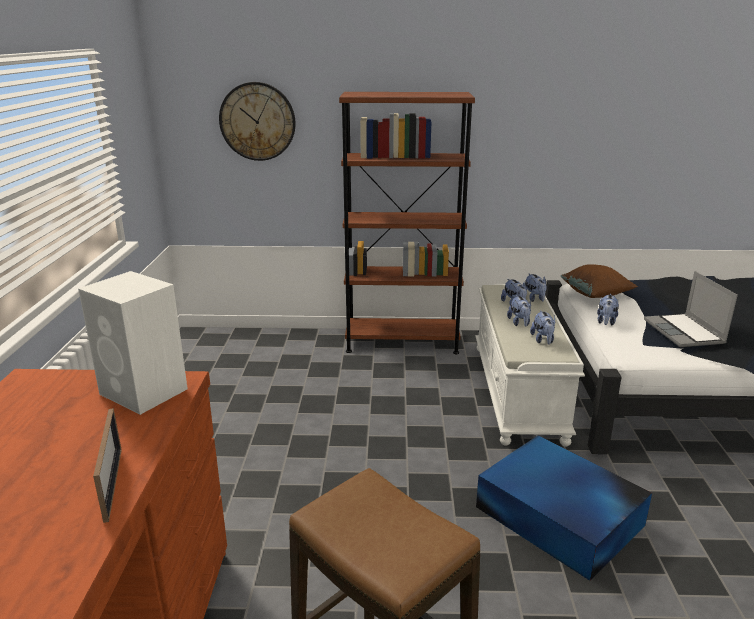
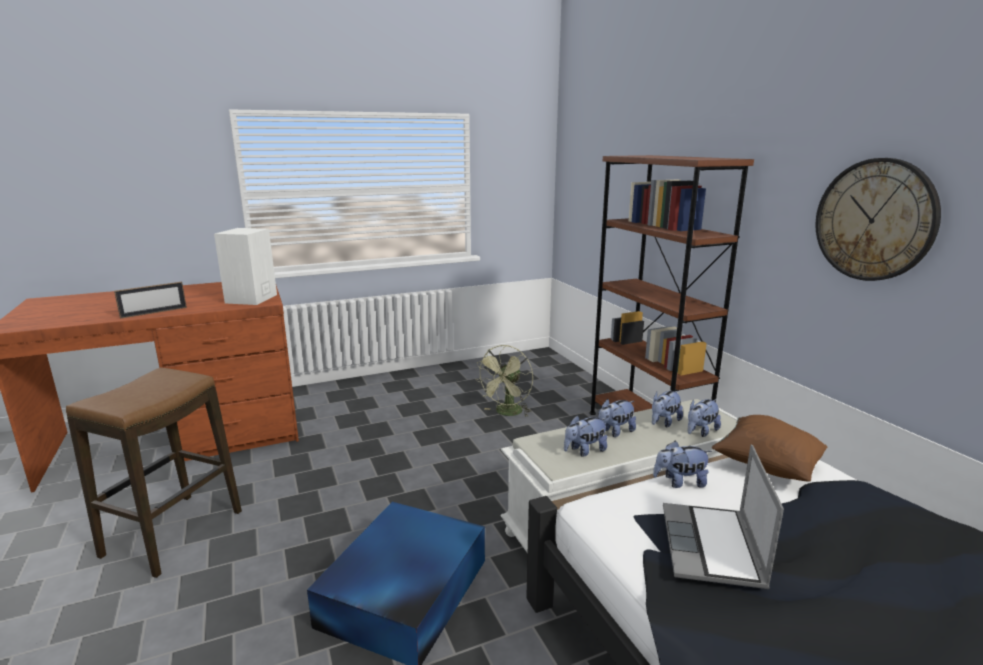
camera: 65 degrees right, 5 degrees down
wall clock [219,82,296,161] -> wall clock moved to [815,158,941,281]
laptop [644,271,738,347] -> laptop turned 45 degrees counterclockwise [663,445,784,589]
none -> green fan [476,345,533,417]

